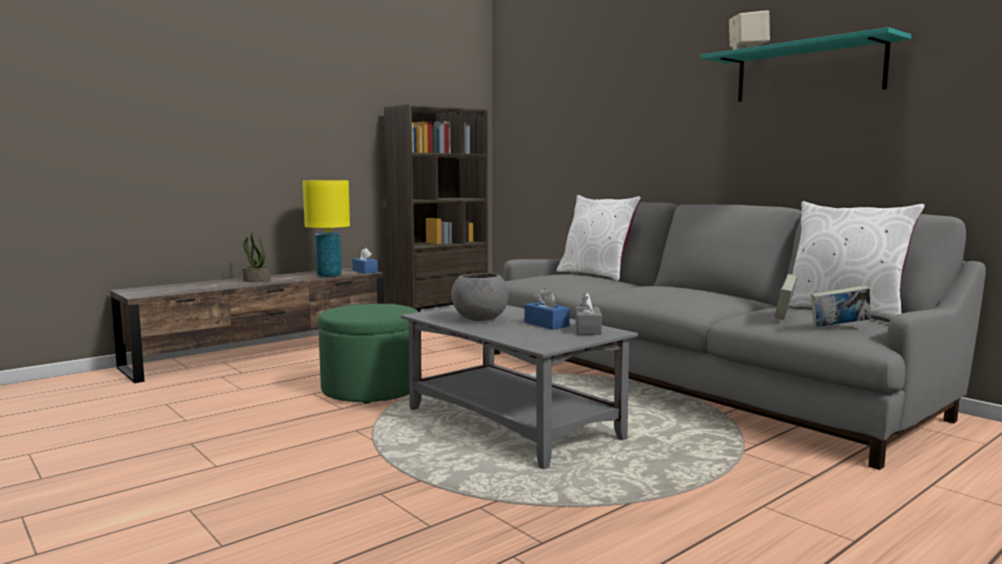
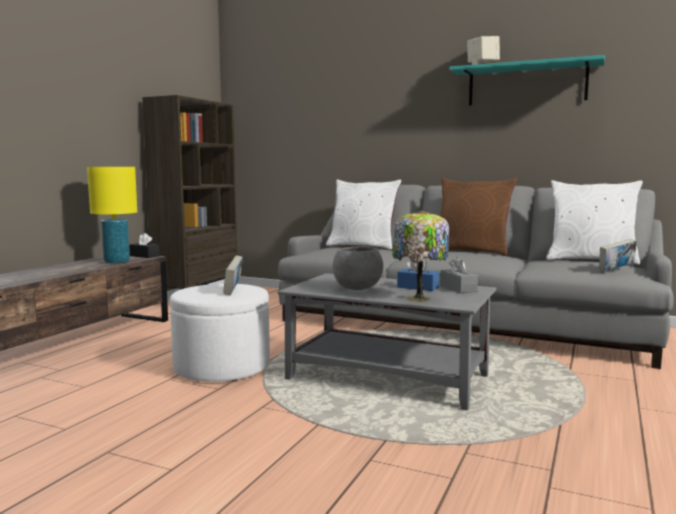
camera: 25 degrees left, 0 degrees up
potted plant [243,231,271,282] -> none
green ottoman [318,304,418,403] -> white ottoman [170,284,270,382]
blue tissue box [352,248,378,274] -> black tissue box [129,233,160,258]
book [775,274,797,320] -> book moved to [223,255,243,295]
none -> table lamp [392,210,449,302]
none -> brown pillow [440,178,517,256]

